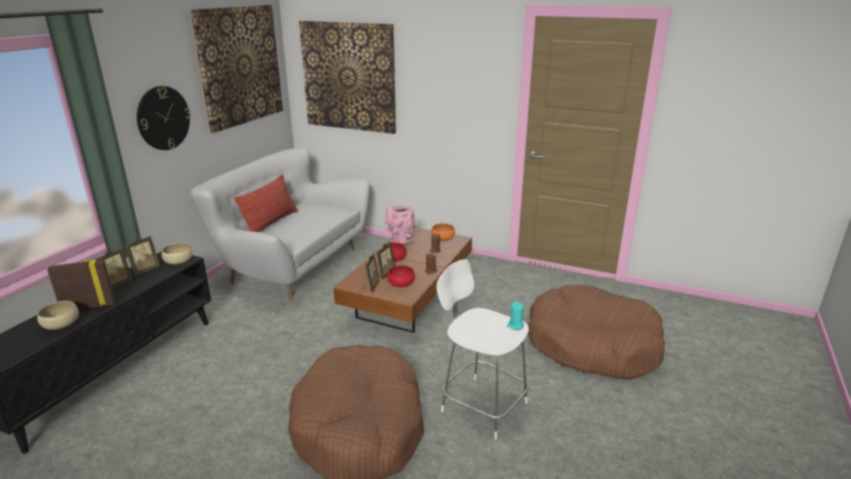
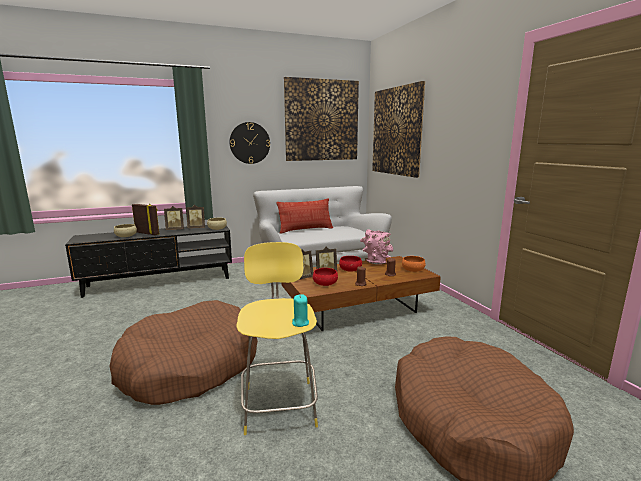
camera: 45 degrees right, 10 degrees down
white stool [436,259,529,440] -> yellow stool [237,242,318,435]

